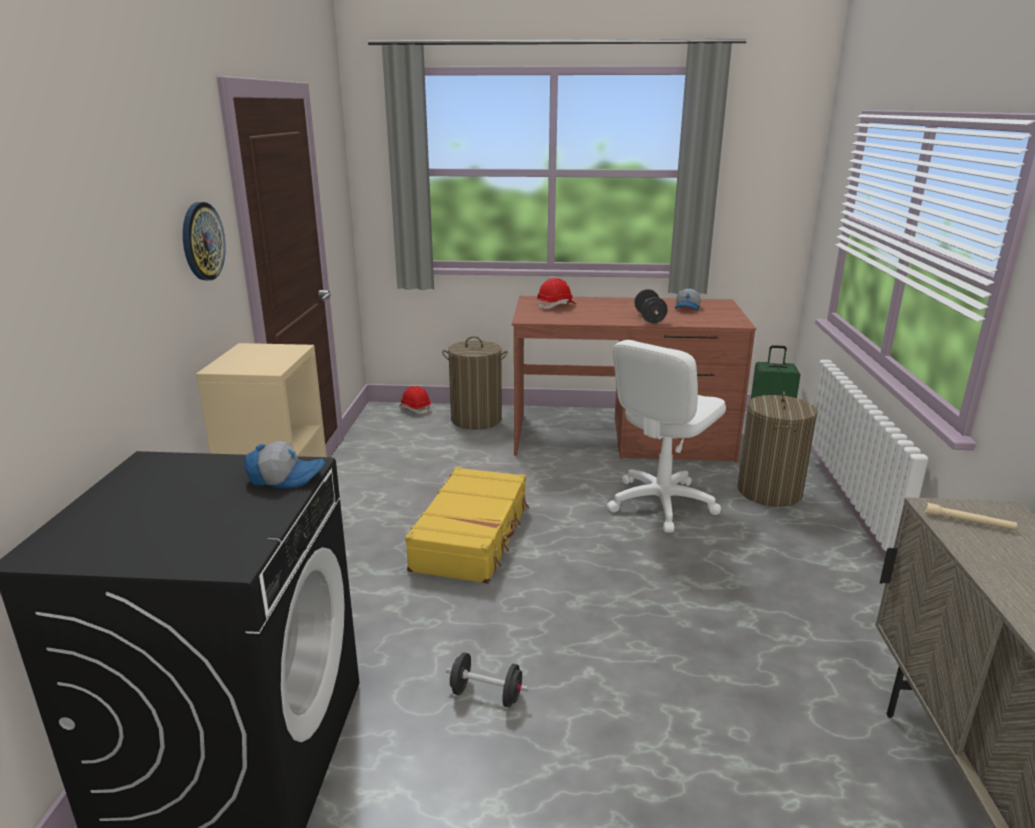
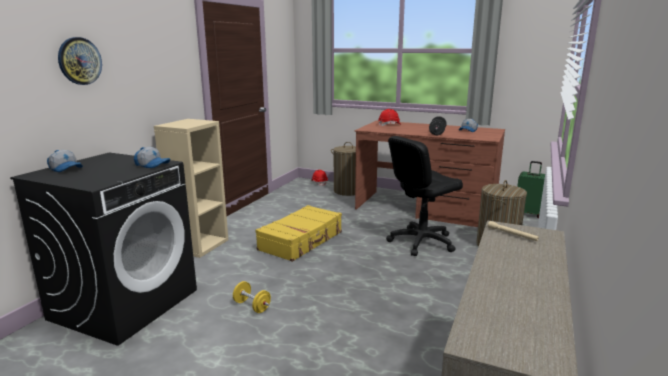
camera: 20 degrees right, 5 degrees down
wall clock [183,202,226,280] -> wall clock moved to [58,37,102,85]
black dumbbell [446,652,528,707] -> yellow dumbbell [233,281,271,313]
white office chair [607,340,726,533] -> black office chair [386,136,463,256]
none -> cap [47,150,83,172]

